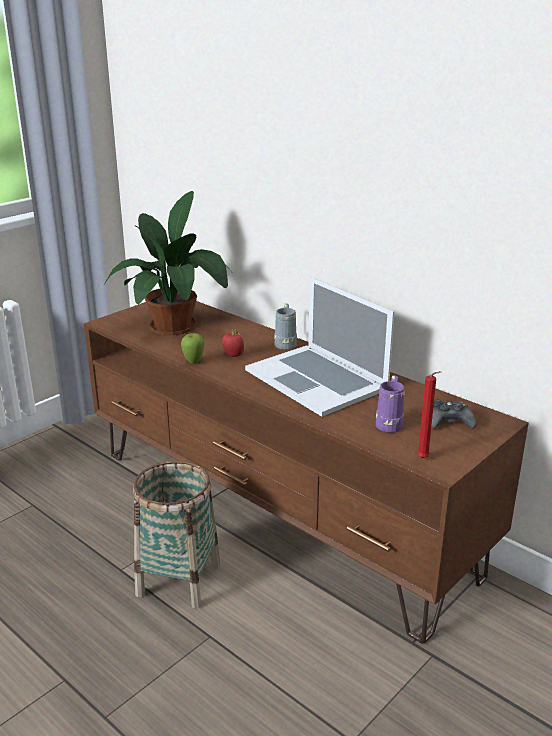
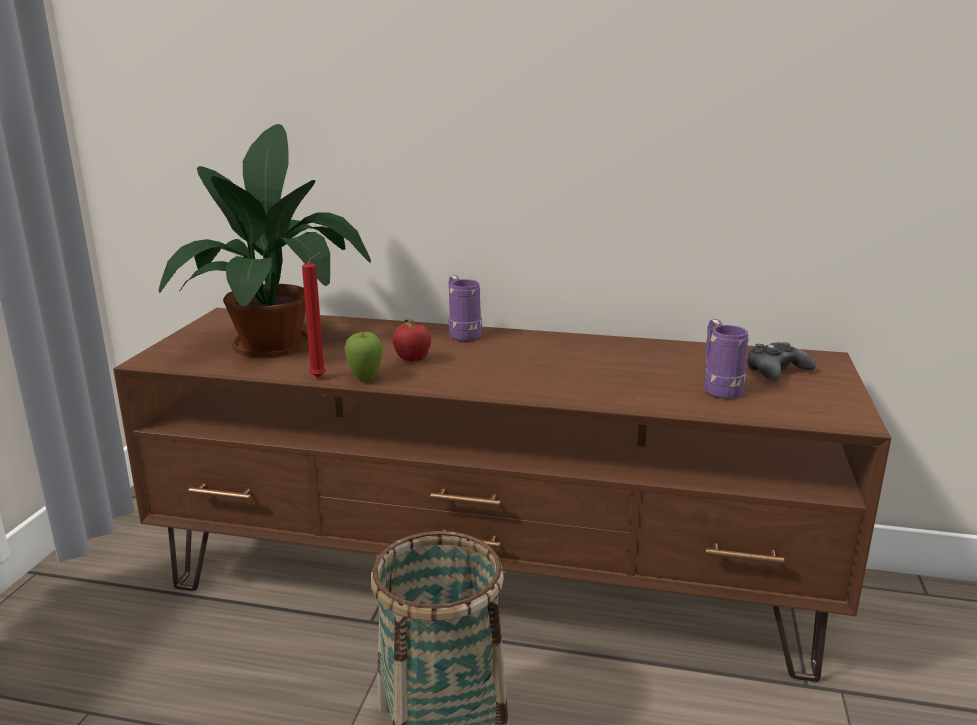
camera: 30 degrees left, 5 degrees down
laptop [245,277,395,417] -> none
grey mug [274,303,297,350] -> purple mug [449,275,482,341]
red candle [417,371,441,458] -> red candle moved to [302,252,326,377]

